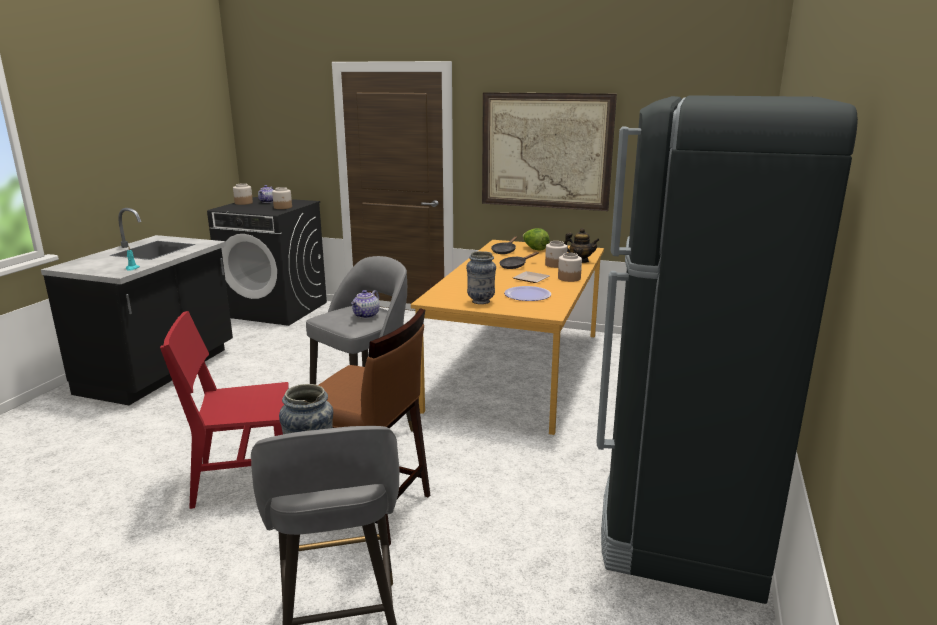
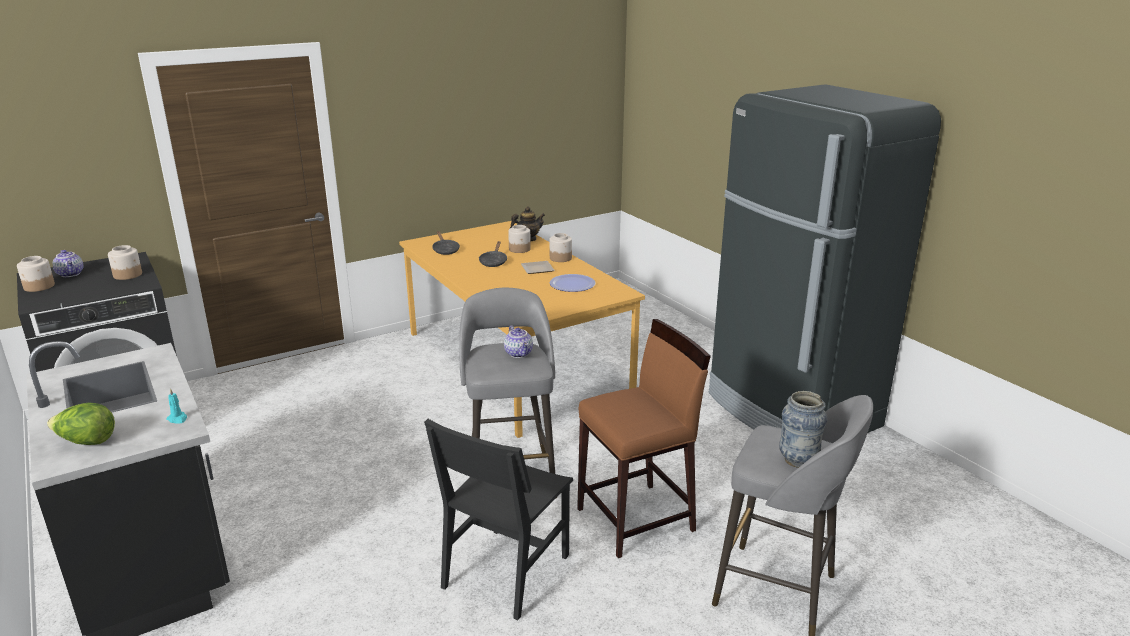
camera: 50 degrees left, 5 degrees up
red chair [160,311,289,509] -> black chair [424,419,573,620]
vase [466,251,496,305] -> none
picture [482,92,617,211] -> none
lettuce [523,228,550,251] -> lettuce moved to [47,403,115,445]

